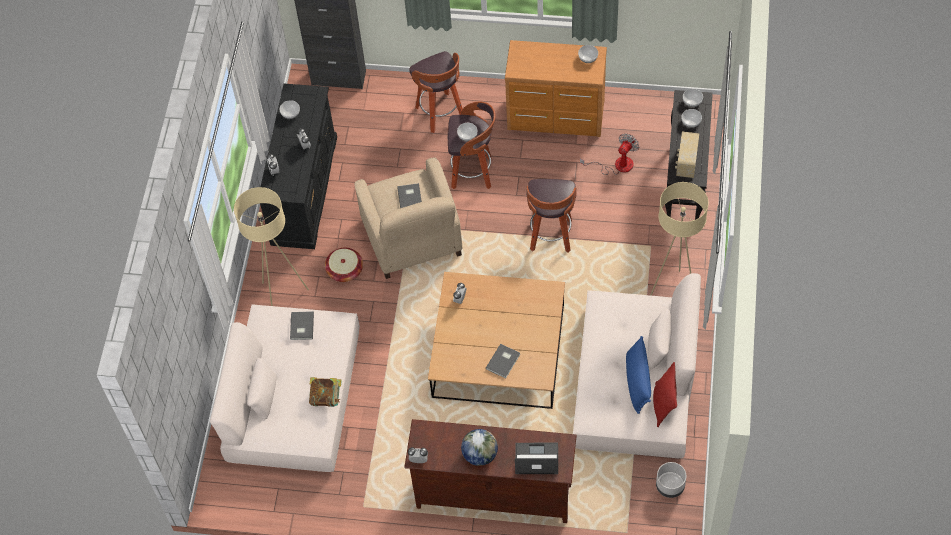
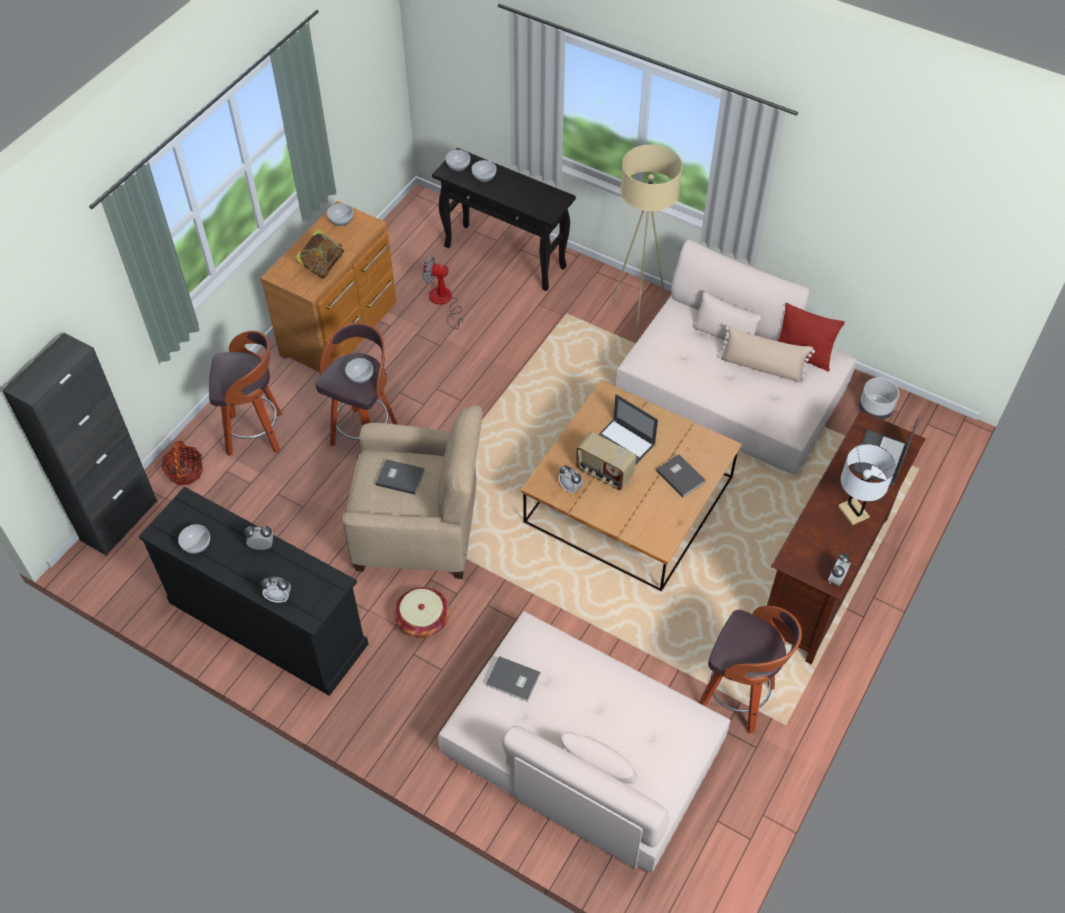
camera: 70 degrees left, 5 degrees down
beige floor lamp [234,187,309,306] -> none
book [309,377,342,407] -> book moved to [294,228,344,279]
globe [461,429,498,466] -> white table lamp [838,444,896,525]
stool [526,179,577,253] -> stool moved to [699,606,802,734]
fan [580,133,639,175] -> fan turned 45 degrees counterclockwise [422,255,464,329]
blue pillow [626,336,651,414] -> beige pillow [718,326,815,382]
radio [675,132,699,178] -> radio moved to [576,432,636,490]
none -> basket [161,441,203,485]
none -> laptop [598,394,658,465]

